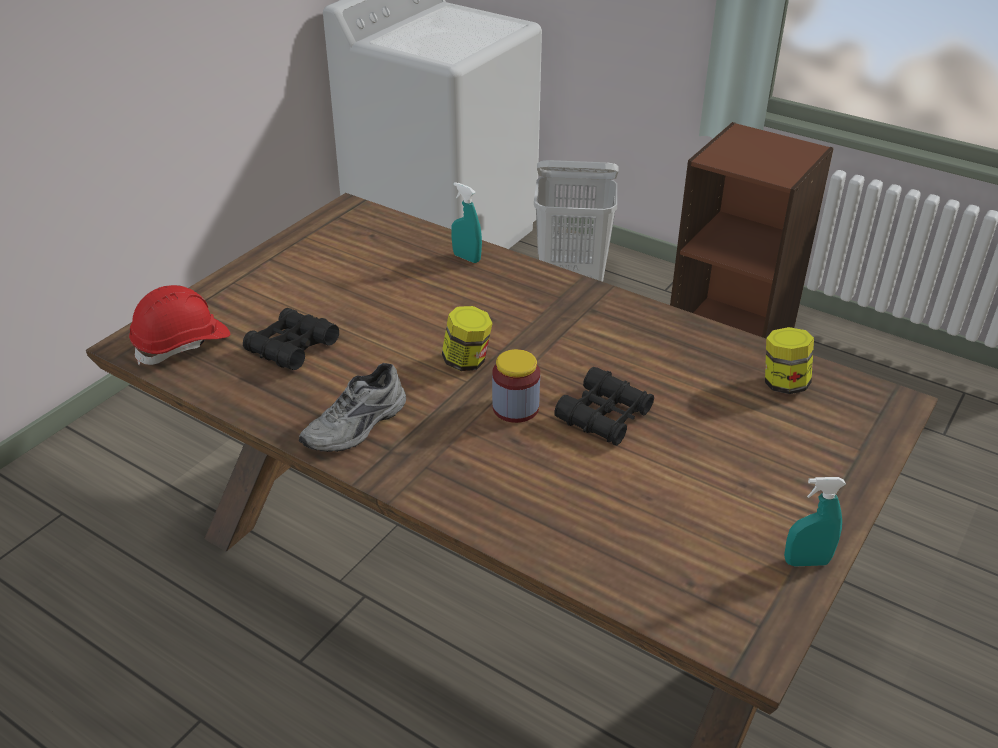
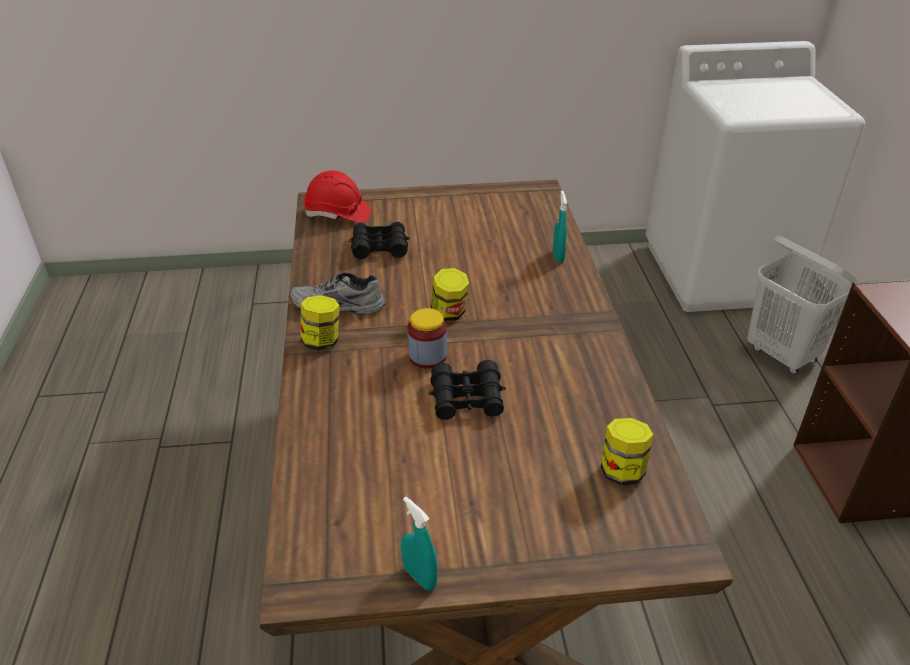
camera: 50 degrees right, 0 degrees up
none -> jar [300,295,340,351]

